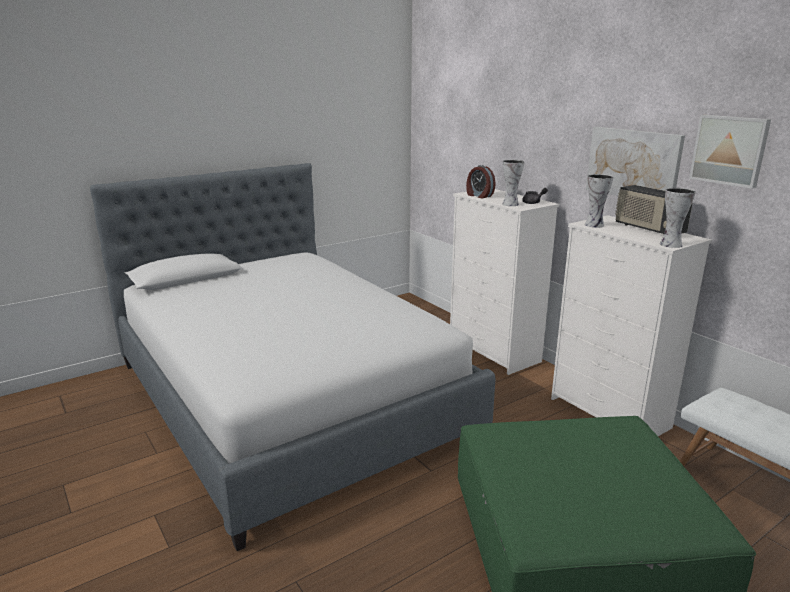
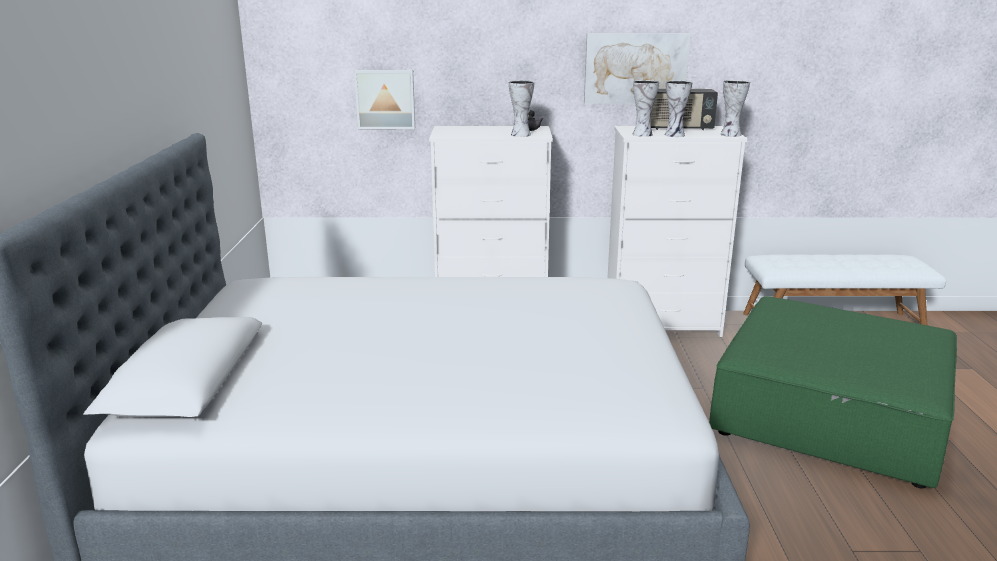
camera: 55 degrees left, 0 degrees up
alarm clock [466,165,495,198] -> none
picture [689,115,771,189] -> picture moved to [354,70,415,129]
none -> vase [665,80,692,137]

